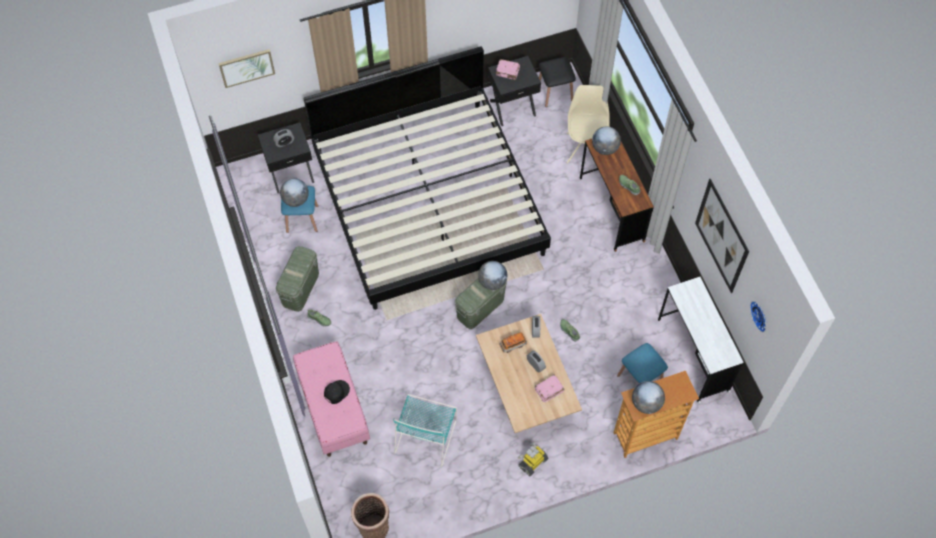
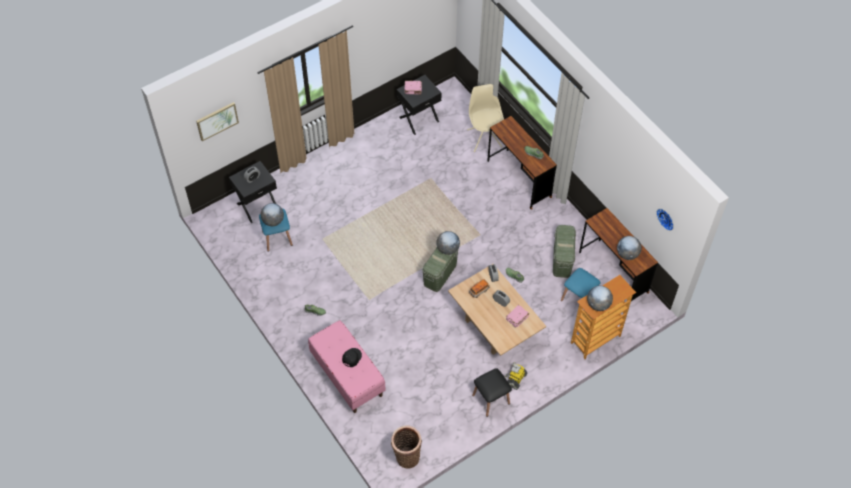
camera: 15 degrees left, 5 degrees down
green storage box [276,246,319,312] -> green storage box moved to [553,225,576,278]
bed [304,46,551,310] -> none
turquoise chair [393,394,457,467] -> none
black stool [539,57,576,107] -> black stool moved to [472,368,512,417]
globe [592,126,621,155] -> globe moved to [617,236,641,260]
white desk [658,277,744,403] -> brown desk [579,208,658,301]
picture [695,179,749,293] -> none

